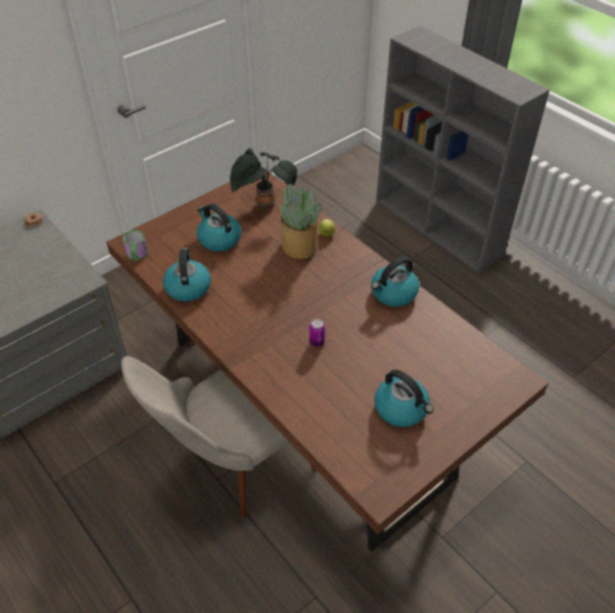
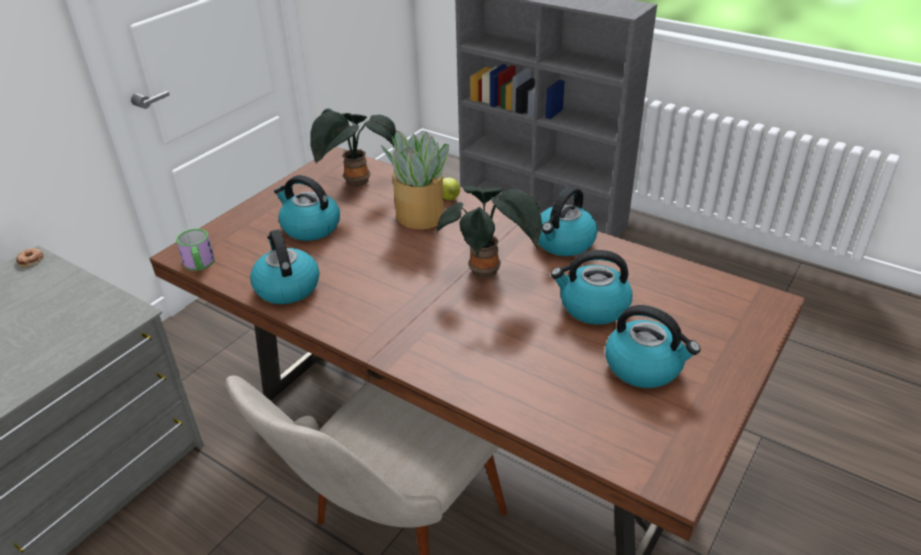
camera: 15 degrees left, 10 degrees down
can [309,319,325,347] -> none
none -> potted plant [437,186,542,278]
none -> kettle [551,250,633,325]

